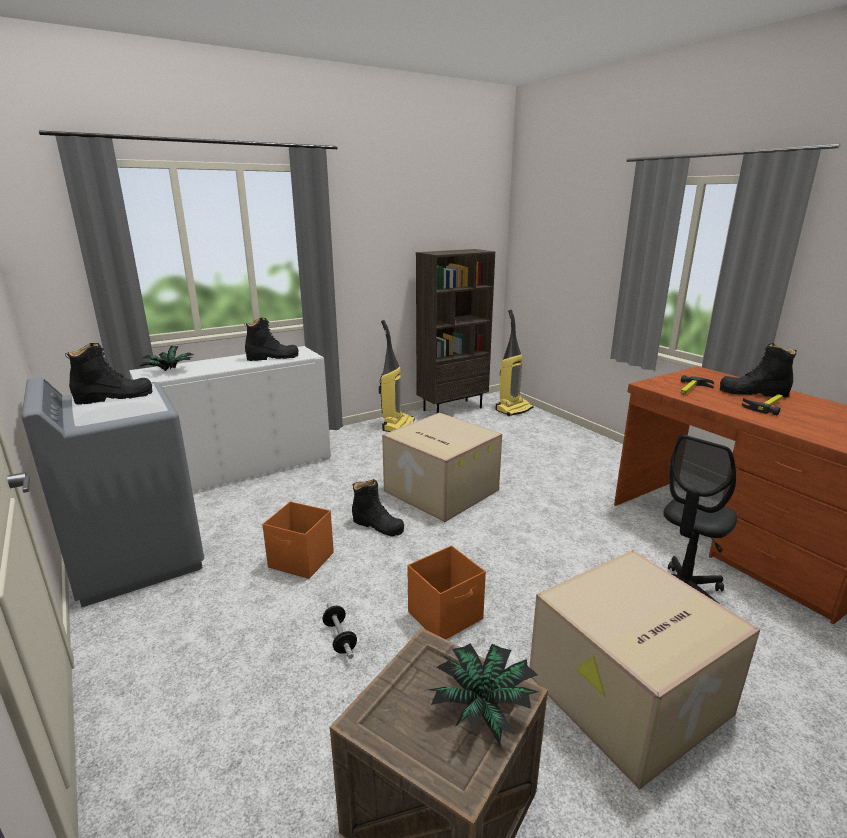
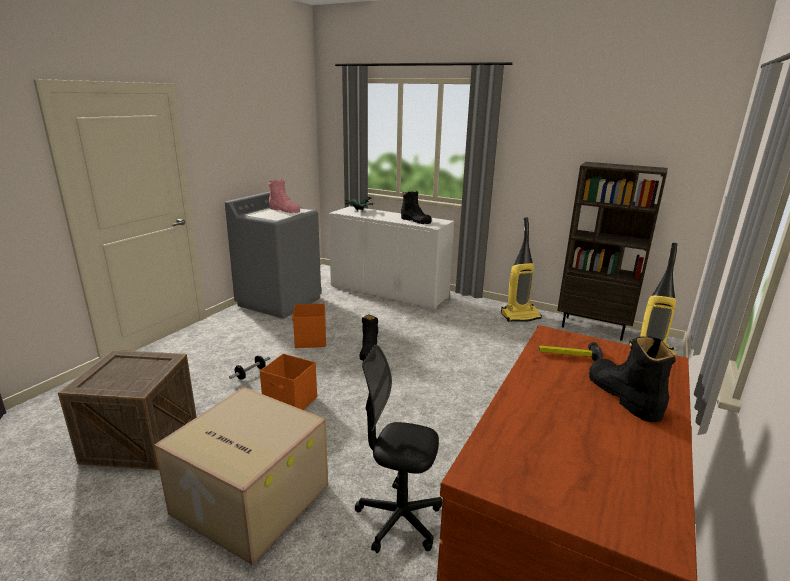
camera: 60 degrees right, 0 degrees up
black boot [65,343,152,405] -> pink boot [269,179,300,213]
cardboard box [382,413,502,522] -> none
potted plant [429,643,538,746] -> none
hammer [742,394,783,415] -> none

